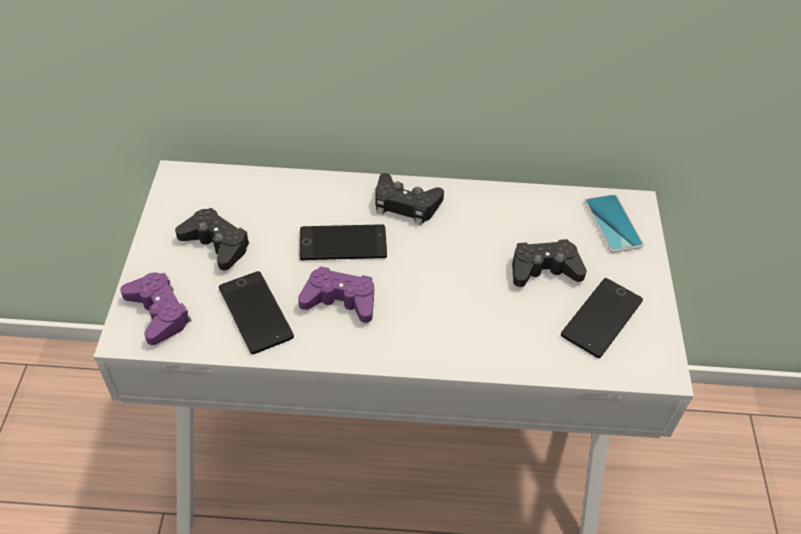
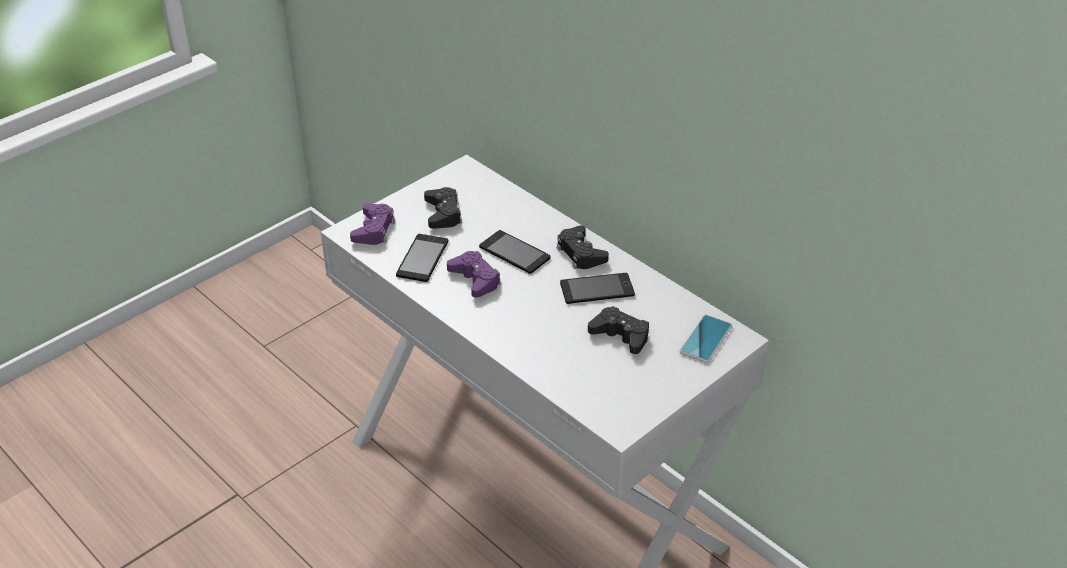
camera: 45 degrees right, 10 degrees down
phone [561,278,643,358] -> phone moved to [560,273,635,304]

